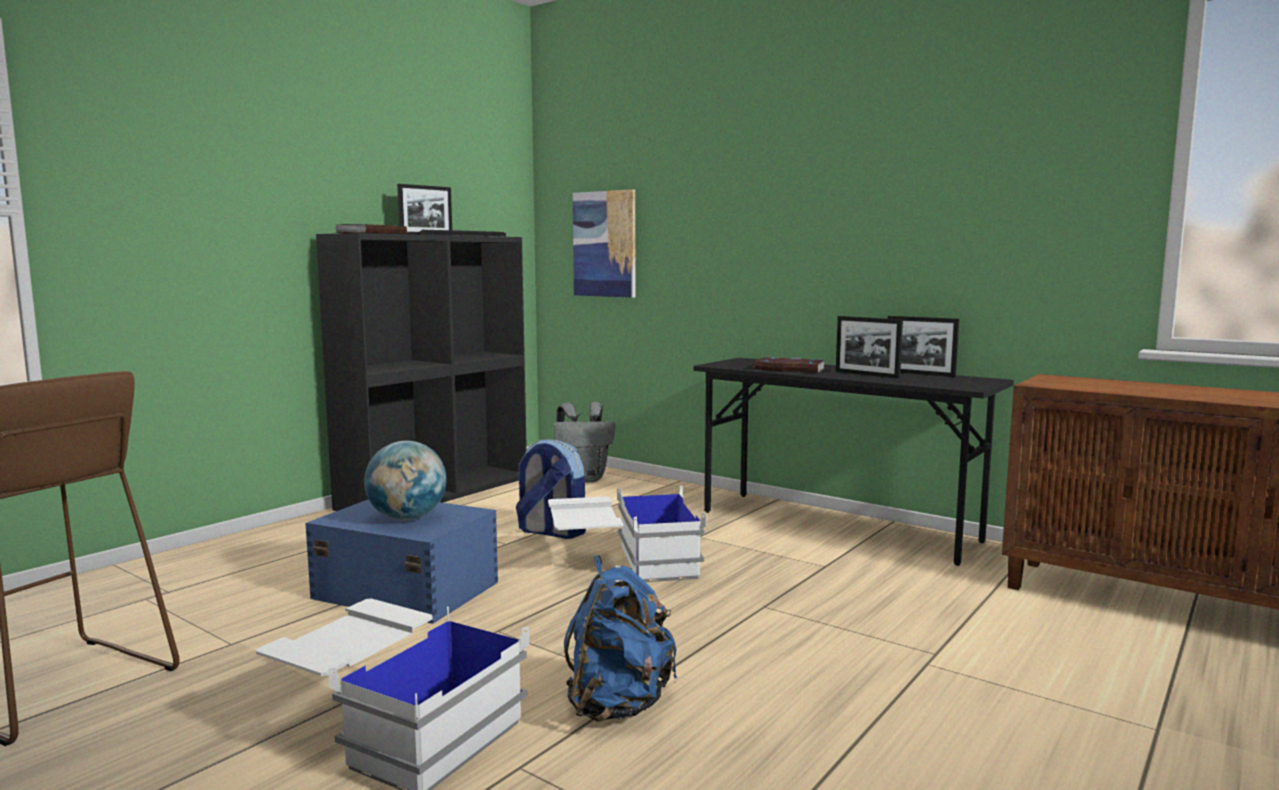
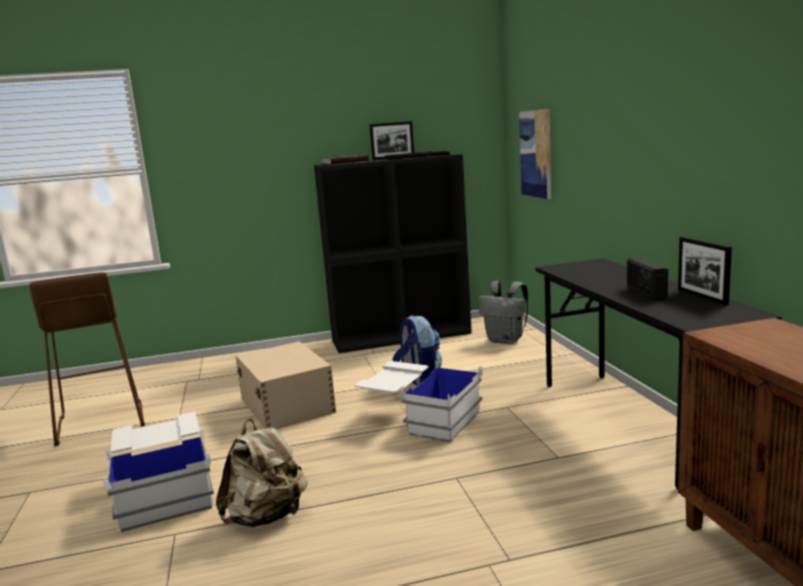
camera: 40 degrees right, 5 degrees up
blue storage box [305,499,498,624] -> beige storage box [236,342,336,429]
globe [364,441,447,520] -> none
blue backpack [564,555,677,722] -> beige backpack [216,419,308,527]
book [754,357,825,373] -> none
picture frame [836,316,903,379] -> radio [627,257,668,300]

